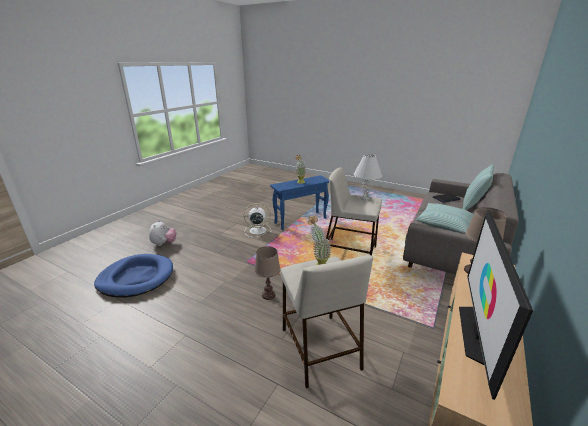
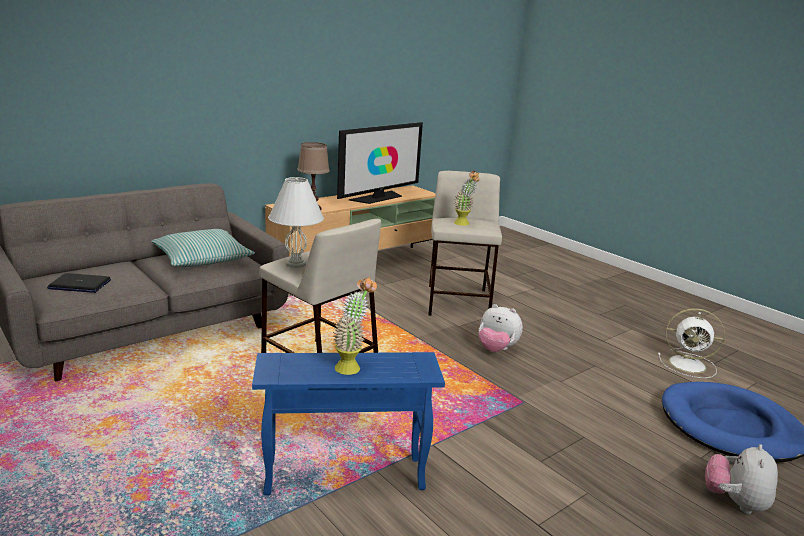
camera: 160 degrees left, 5 degrees down
white fan [244,203,272,237] -> white fan moved to [658,308,725,378]
brown table lamp [255,246,281,300] -> plush toy [479,304,523,352]
pillow [463,164,494,210] -> none

